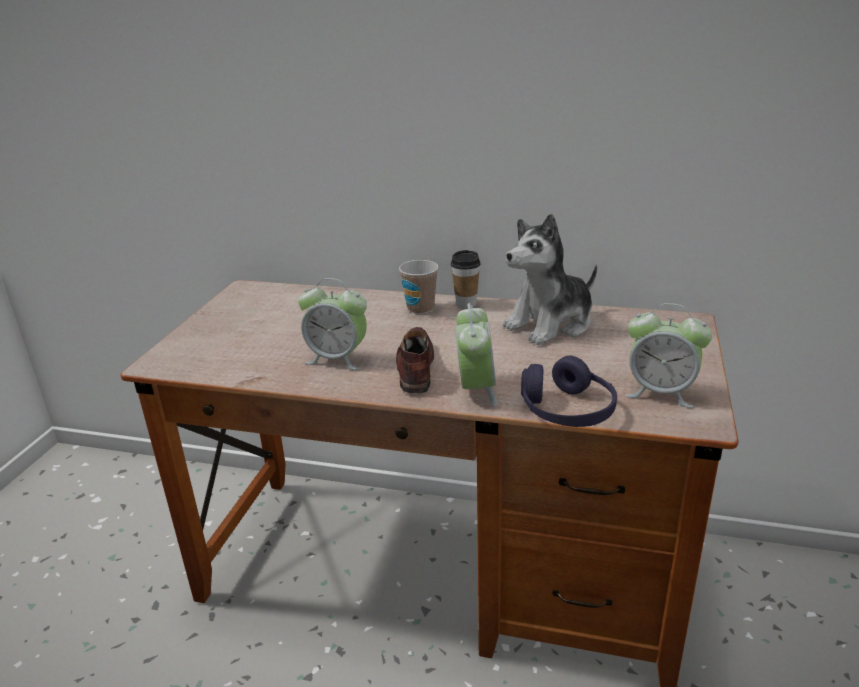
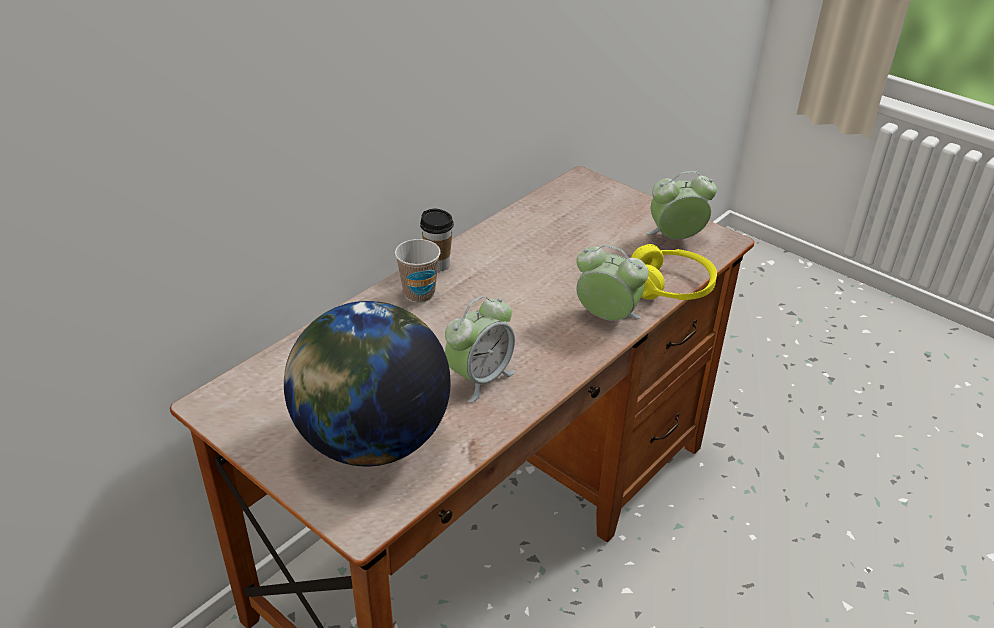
camera: 65 degrees left, 10 degrees up
brown shoe [396,327,434,394] -> none
plush toy [502,213,597,345] -> none
purple headphones [521,356,617,427] -> yellow headphones [631,244,717,300]
alarm clock [625,303,712,408] -> alarm clock turned 150 degrees counterclockwise [646,171,717,240]
none -> globe [284,301,451,467]

